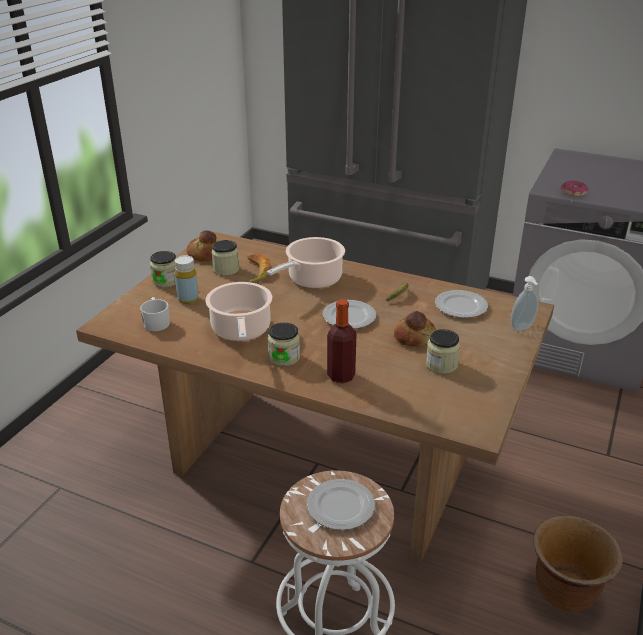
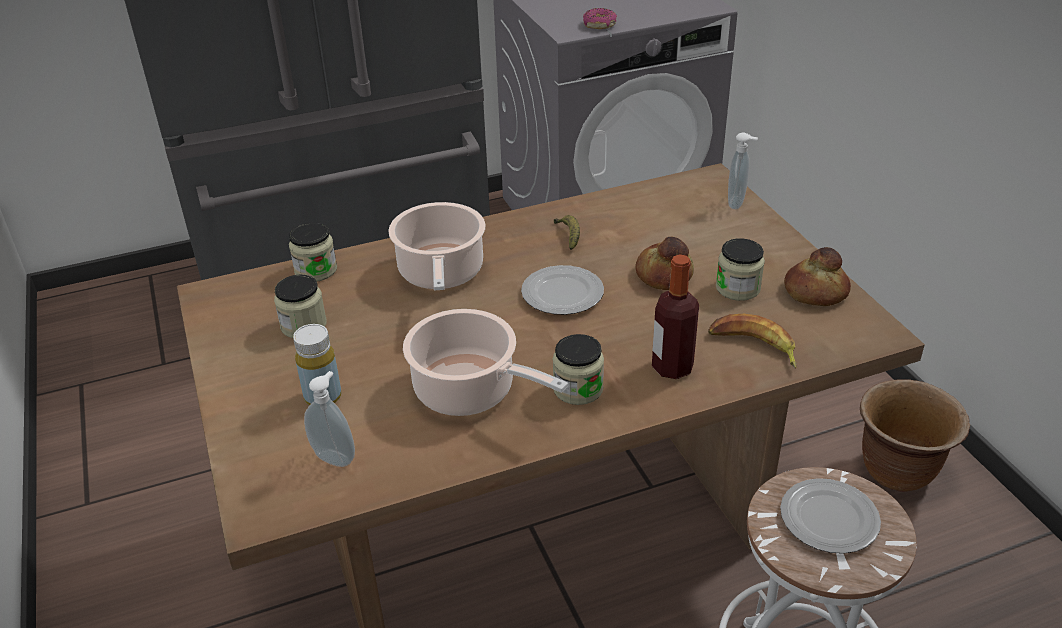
camera: 45 degrees left, 5 degrees up
white mug [140,297,170,331] -> soap dispenser [304,371,355,467]
jar [150,251,176,288] -> jar moved to [289,222,337,282]
bread [187,230,217,262] -> bread moved to [784,247,851,306]
banana [248,253,270,283] -> banana moved to [708,314,797,369]
plate [435,290,488,318] -> none

